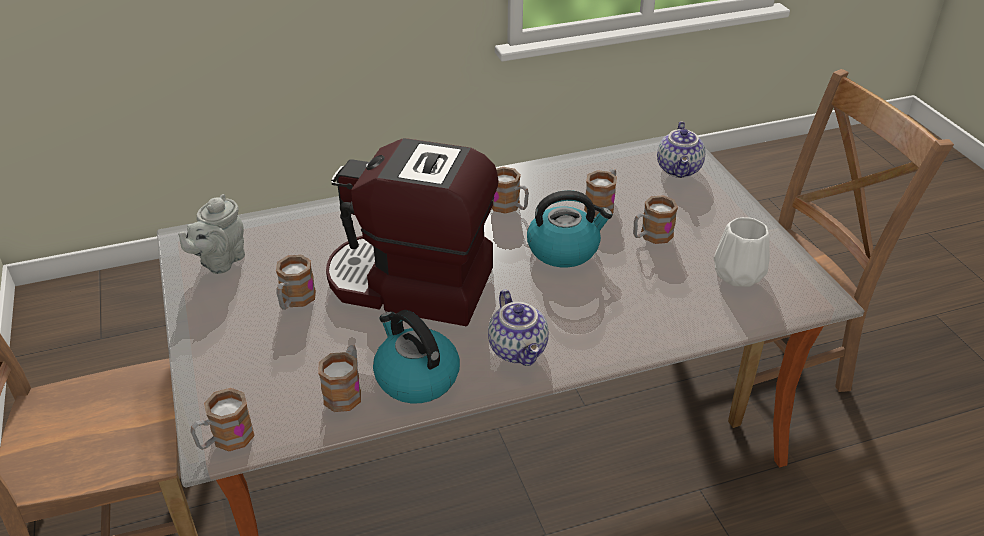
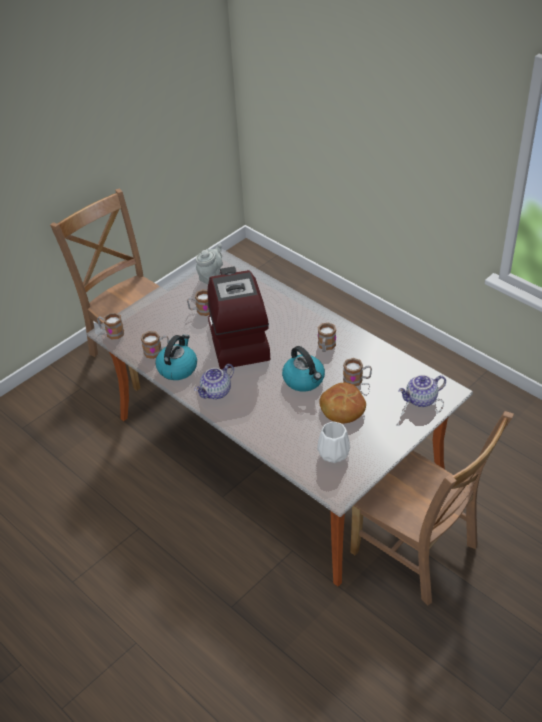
camera: 65 degrees right, 5 degrees up
grey teapot [178,194,245,274] -> grey teapot turned 120 degrees clockwise [196,244,223,285]
mug [633,195,678,244] -> bread [319,383,366,424]

